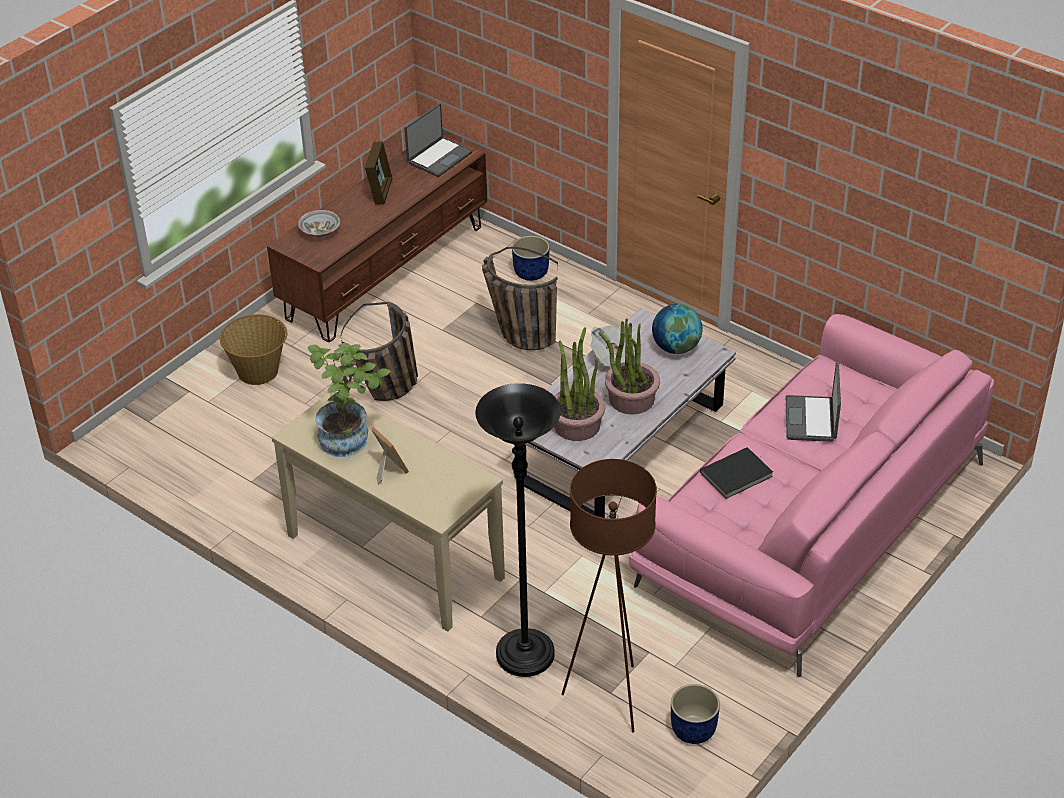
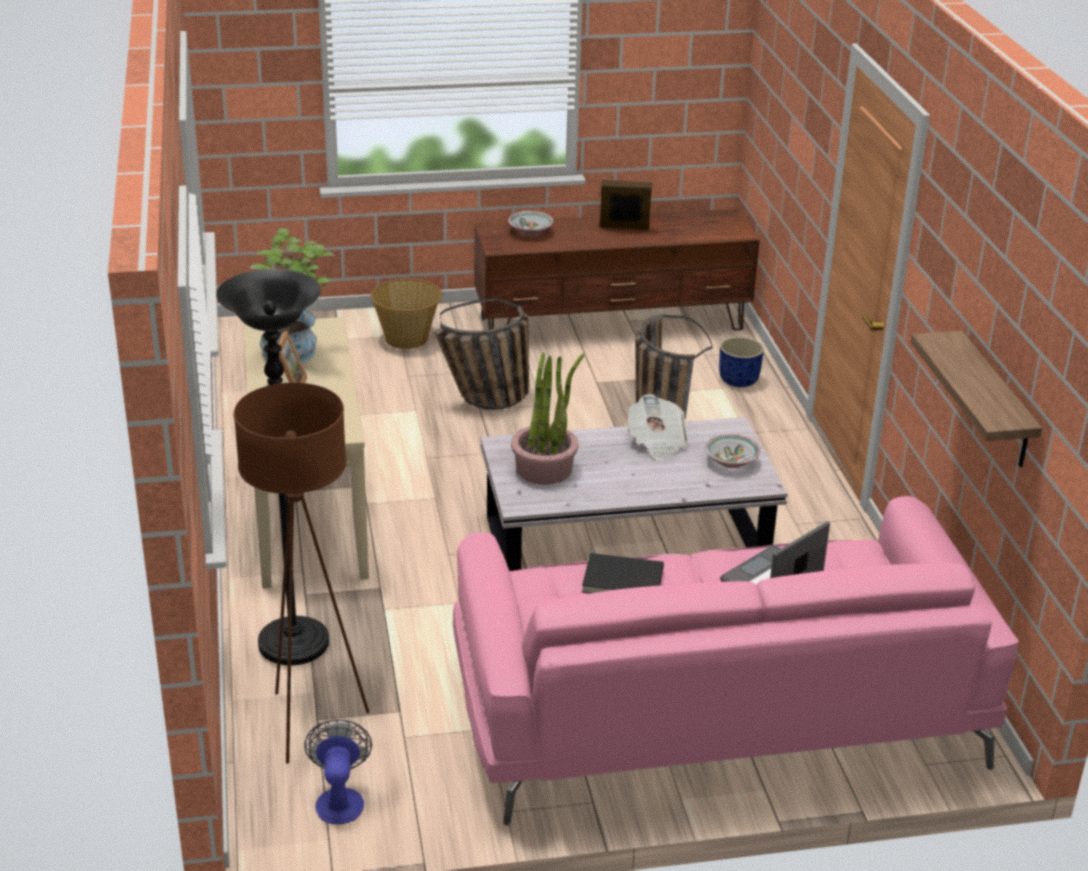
camera: 40 degrees right, 10 degrees down
picture frame [365,141,393,205] -> picture frame turned 135 degrees counterclockwise [600,180,652,230]
laptop [405,104,473,177] -> none
potted plant [599,318,660,415] -> none
globe [652,304,702,354] -> bowl [705,434,760,468]
blue planter [671,684,720,744] -> fan [304,719,372,824]
none -> shelf [911,331,1042,467]

